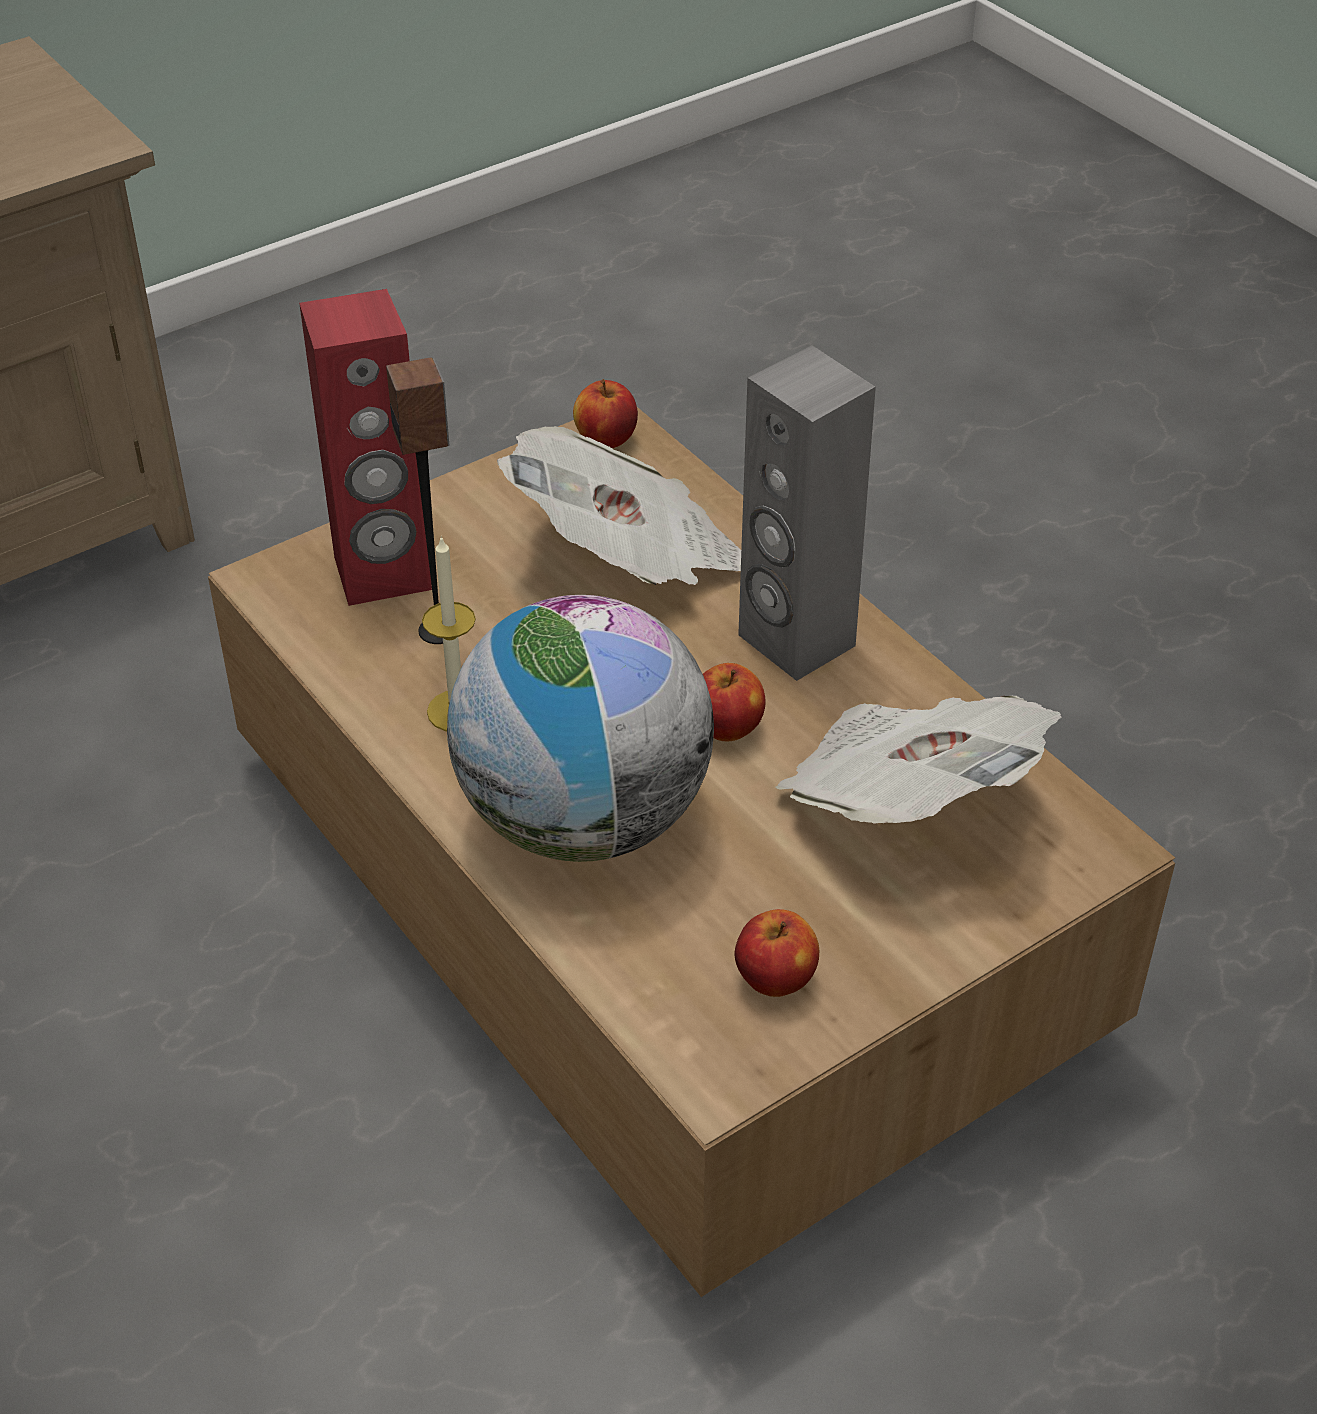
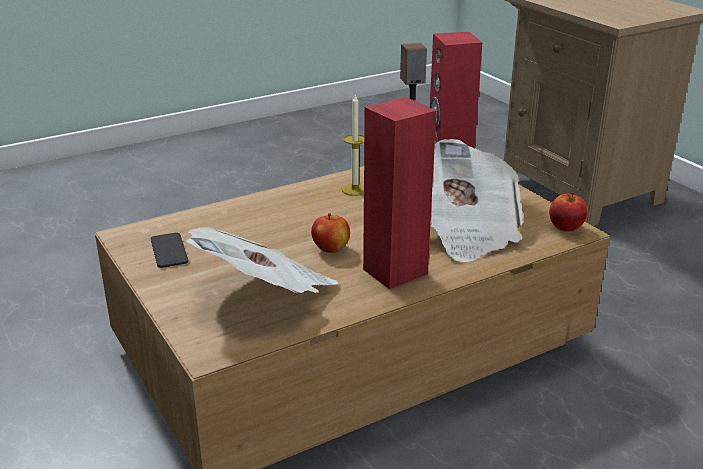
camera: 95 degrees right, 15 degrees down
globe [447,595,714,862] -> none
apple [735,909,819,997] -> phone [151,233,188,268]
grey speaker [738,345,876,681] -> red speaker [363,97,436,289]

